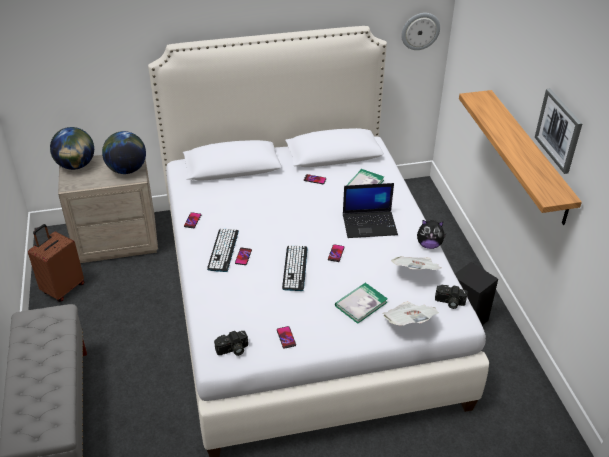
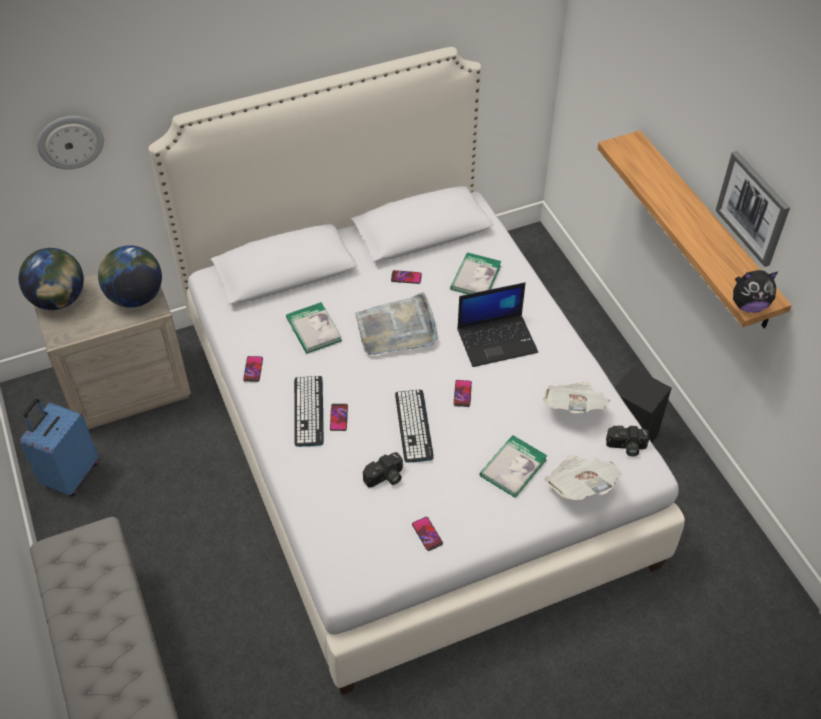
camera: 10 degrees left, 10 degrees up
brown suitcase [28,224,85,302] -> blue suitcase [20,399,99,496]
camera [214,331,248,356] -> camera moved to [363,452,403,488]
wall clock [401,13,440,50] -> wall clock moved to [37,116,104,170]
plush toy [417,220,447,249] -> plush toy moved to [733,270,778,313]
none -> book [286,302,342,354]
none -> grey tray [355,292,438,355]

